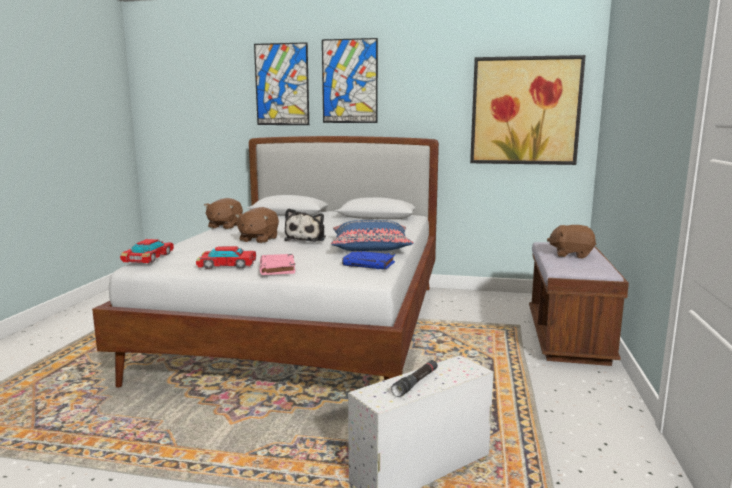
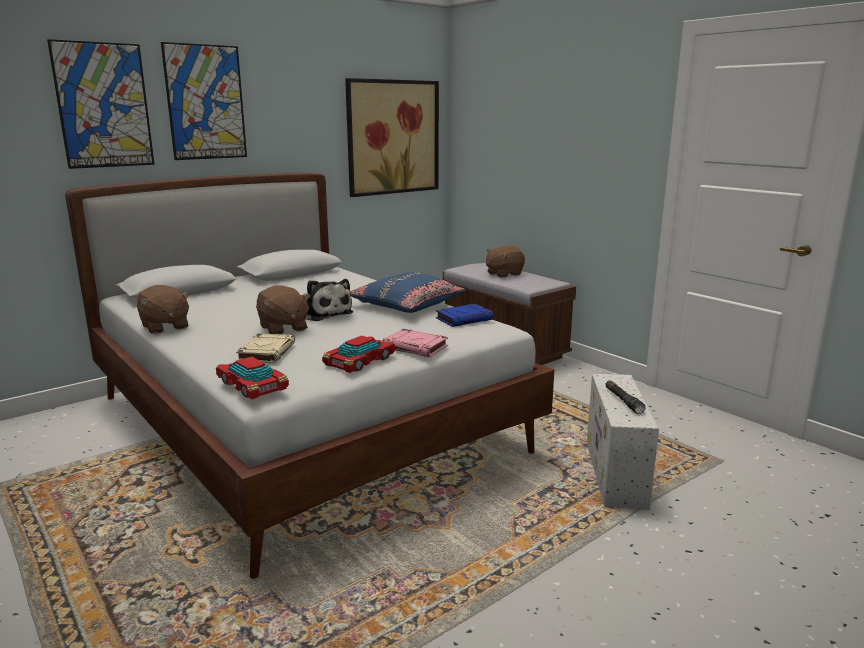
camera: 50 degrees left, 5 degrees up
none -> beige book [236,334,295,363]

